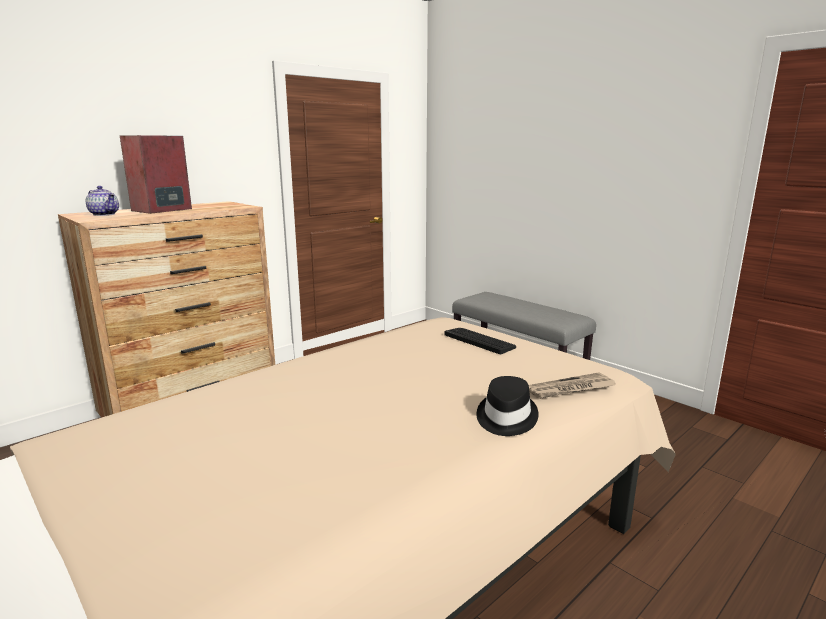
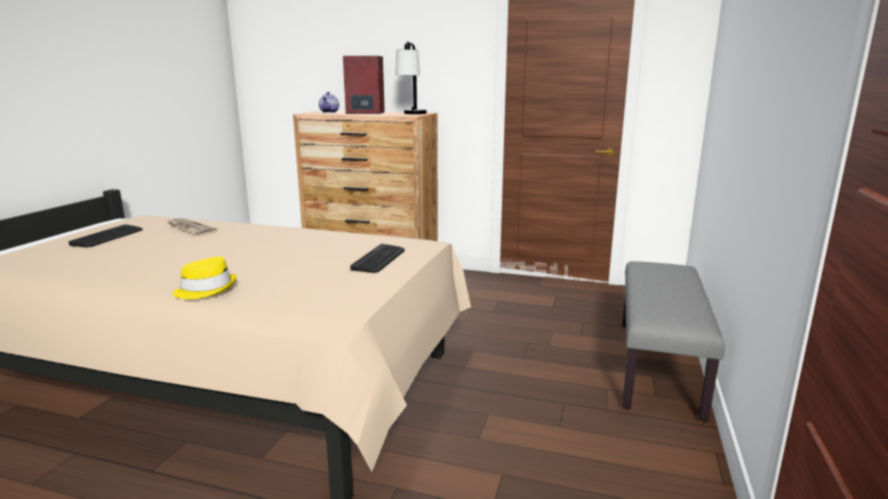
camera: 60 degrees right, 0 degrees up
black hat [476,376,539,436] -> yellow hat [172,256,236,299]
newspaper [529,372,615,399] -> newspaper moved to [168,218,217,235]
none -> keyboard [69,224,143,248]
none -> table lamp [395,42,427,114]

